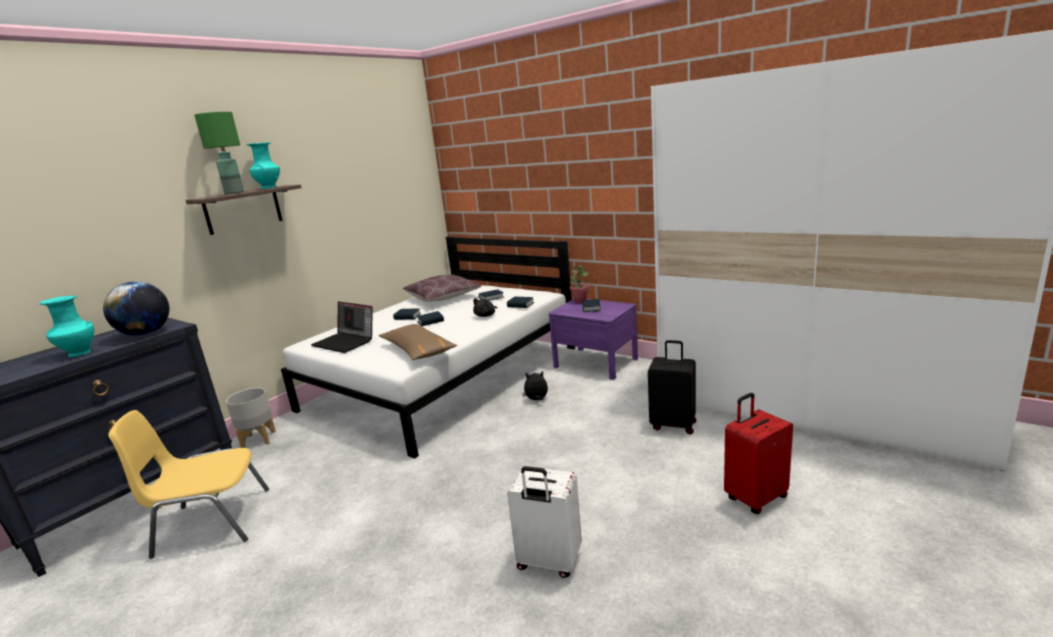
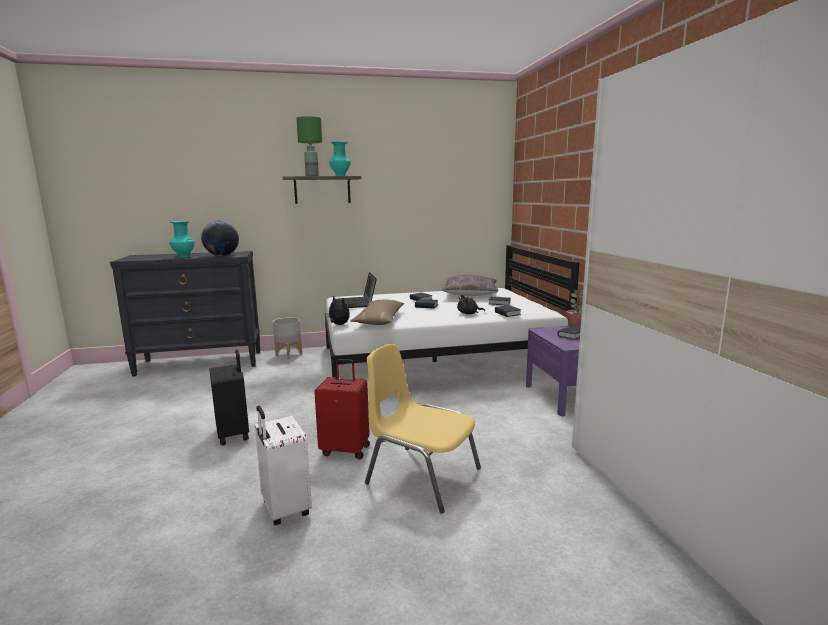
camera: 40 degrees right, 5 degrees down
yellow chair [108,410,269,559] -> yellow chair moved to [365,344,481,514]
plush toy [523,371,548,400] -> plush toy moved to [326,295,350,325]
black suitcase [648,340,696,434] -> black suitcase moved to [209,350,249,445]
red suitcase [724,393,793,514] -> red suitcase moved to [314,359,370,459]

